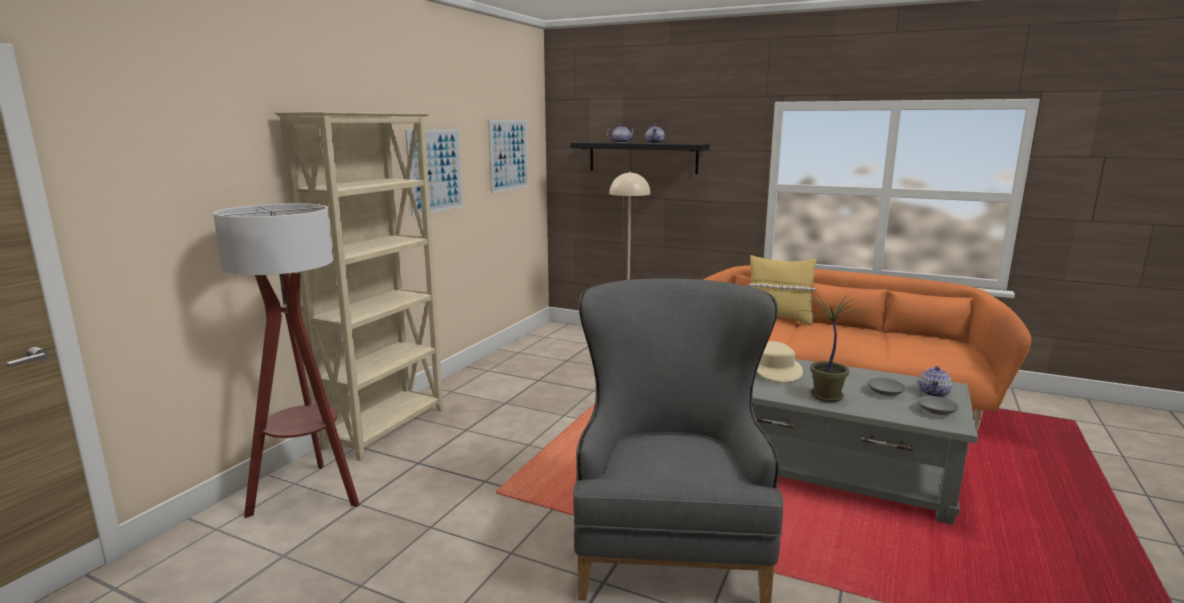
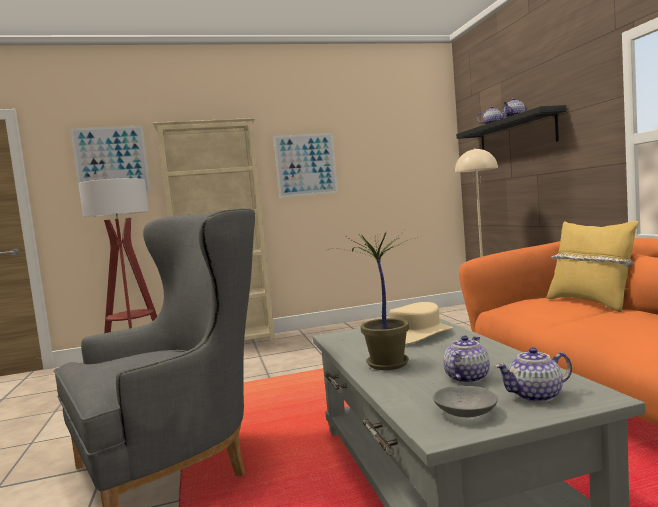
camera: 50 degrees right, 10 degrees down
picture [488,120,529,193] -> picture moved to [70,125,151,195]
grey bowl [868,378,906,396] -> teapot [443,335,490,383]

